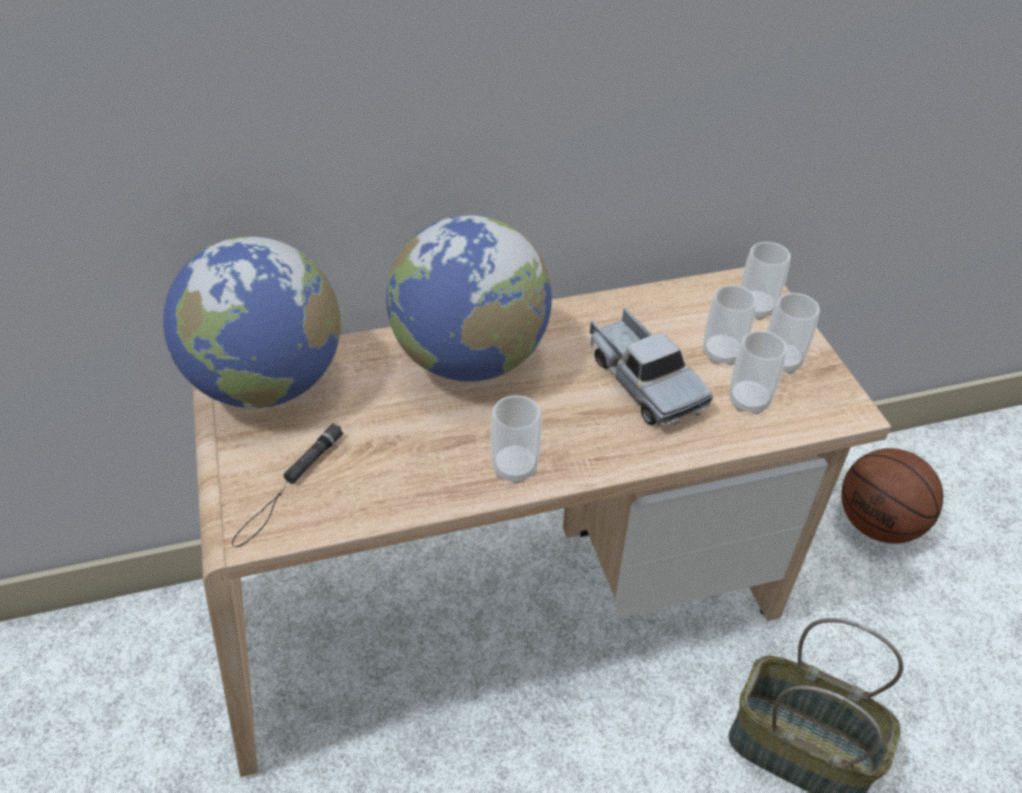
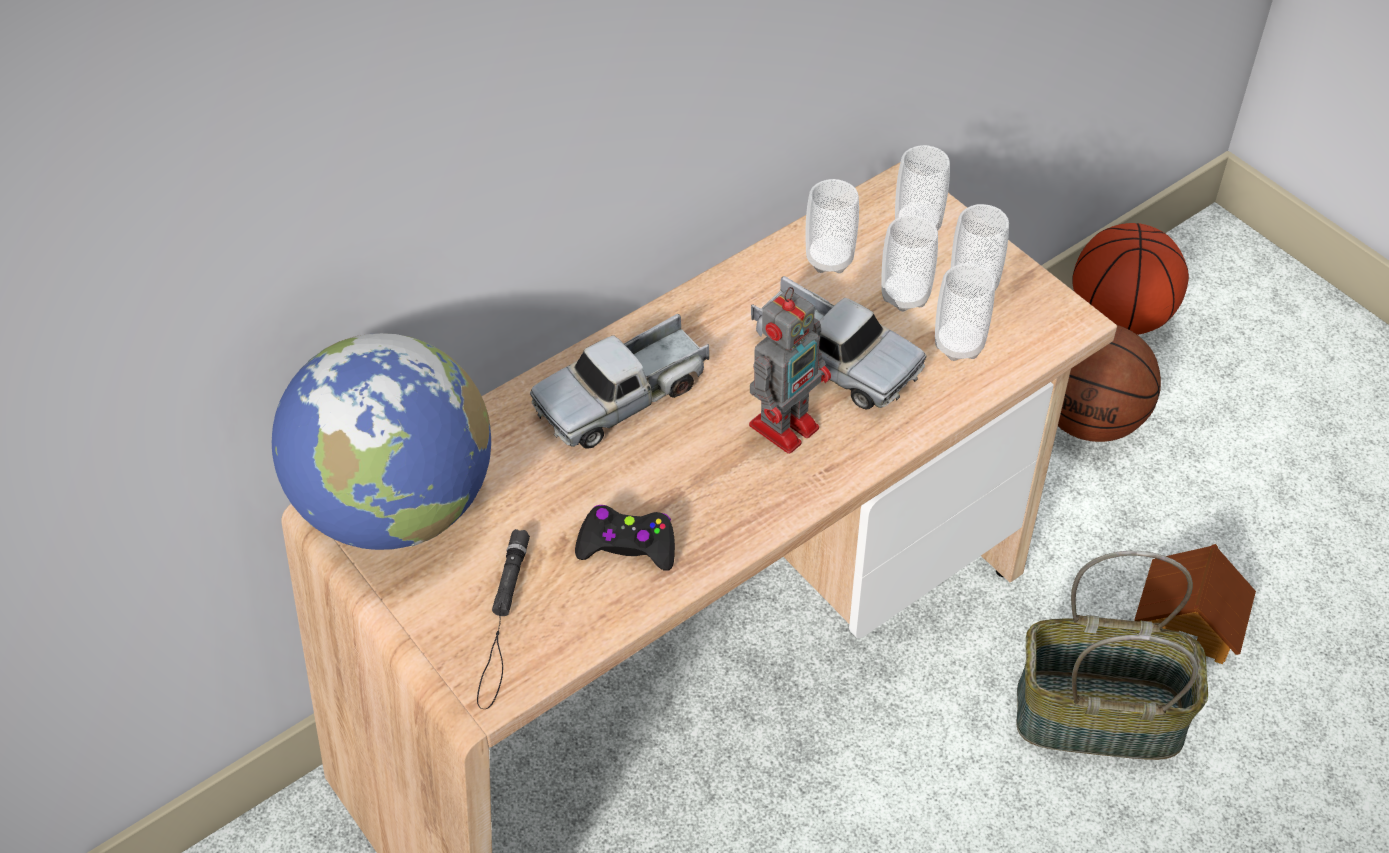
camera: 20 degrees left, 5 degrees up
globe [386,215,552,382] -> toy truck [530,314,709,449]
cup [491,395,542,484] -> cup moved to [805,179,859,273]
none -> black game controller [575,505,675,571]
none -> toy robot [749,287,831,454]
none -> basketball [1072,223,1189,335]
none -> toy house [1134,544,1256,664]

